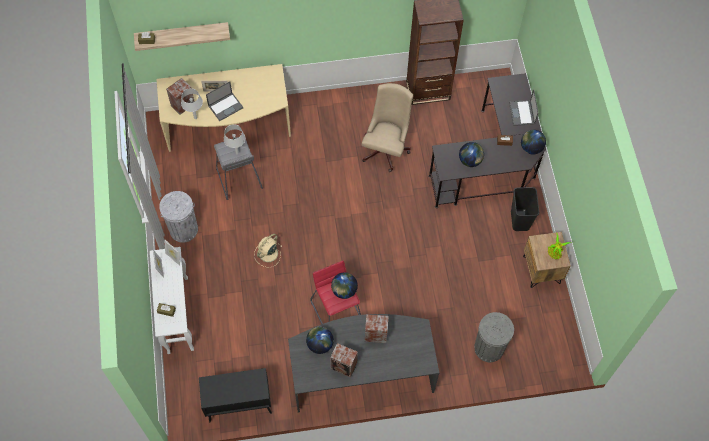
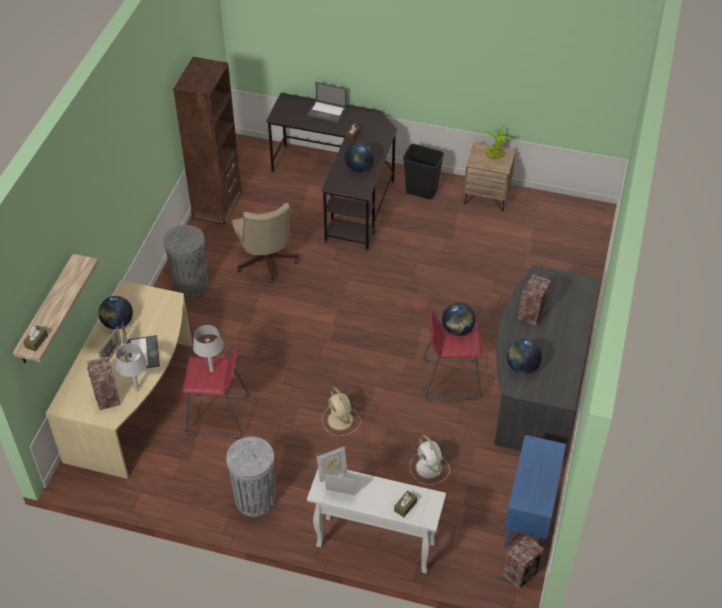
camera: 65 degrees left, 15 degrees down
black cabinet [199,368,272,422] -> blue cabinet [504,435,566,548]
grey stool [214,137,263,200] -> red stool [182,342,249,439]
speaker [330,343,358,377] -> speaker moved to [503,535,544,589]
beige office chair [361,83,413,172] -> beige office chair turned 150 degrees counterclockwise [232,203,299,283]
grey trash can [474,312,514,362] -> grey trash can moved to [163,225,209,298]
globe [521,130,546,154] -> globe moved to [98,296,133,329]
none -> white fan [410,435,450,485]

